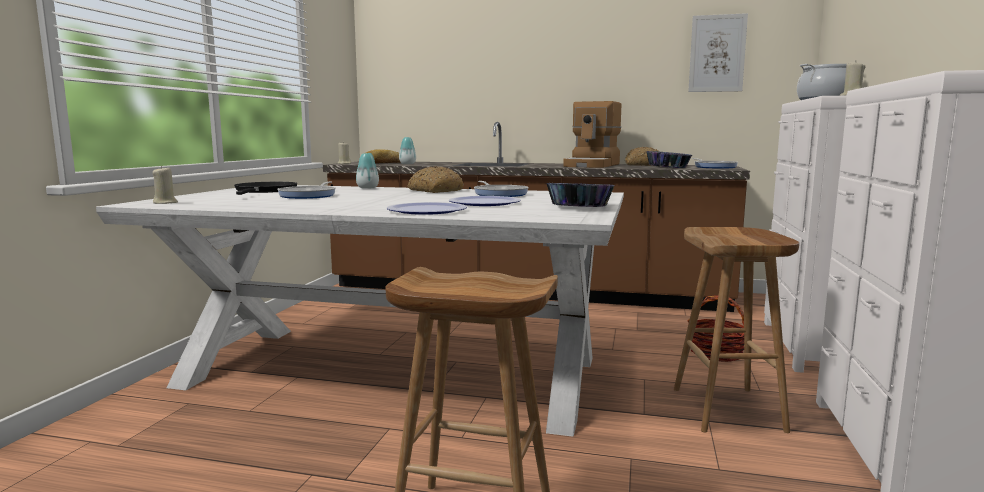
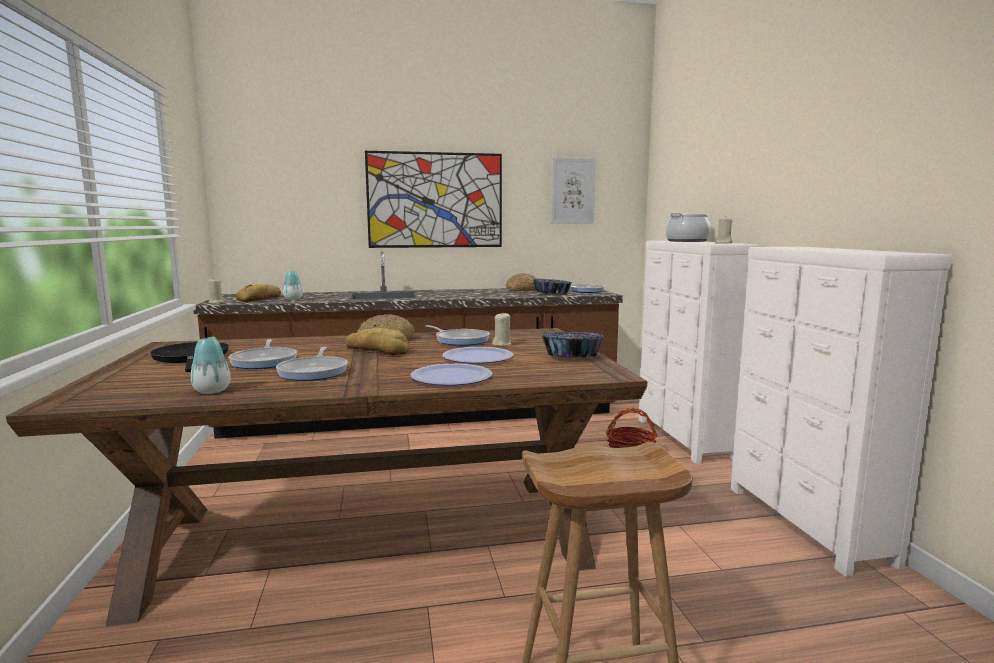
camera: 25 degrees left, 0 degrees up
white dining table [96,185,624,437] -> brown dining table [6,328,647,626]
beige candle [152,166,178,204] -> beige candle moved to [492,312,511,346]
vase [356,153,379,189] -> vase moved to [191,337,230,394]
coffee machine [563,101,621,168] -> none
brown stool [674,227,799,433] -> none
none -> frying pan [276,347,348,381]
none -> bread [345,328,409,355]
none -> picture [365,151,502,248]

